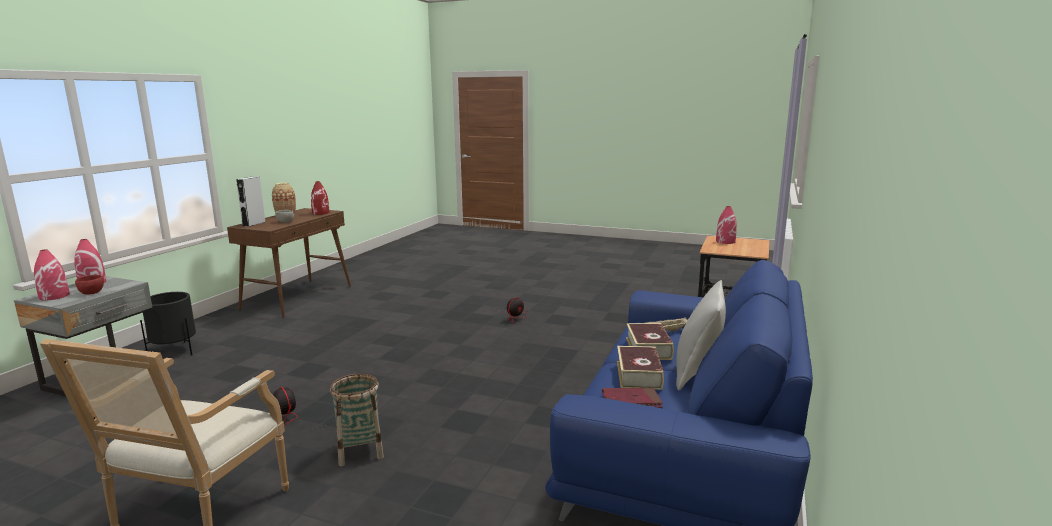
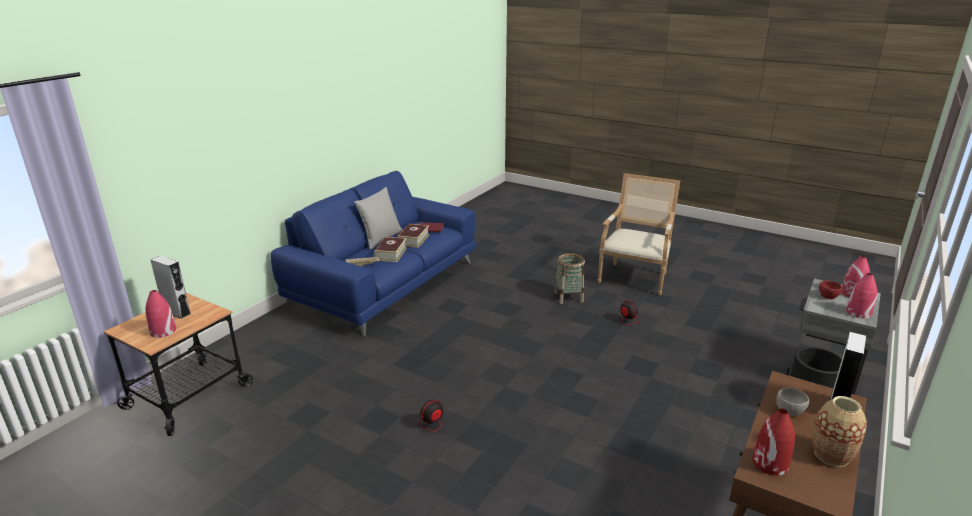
camera: 170 degrees left, 10 degrees up
none -> grey speaker [150,256,190,319]

